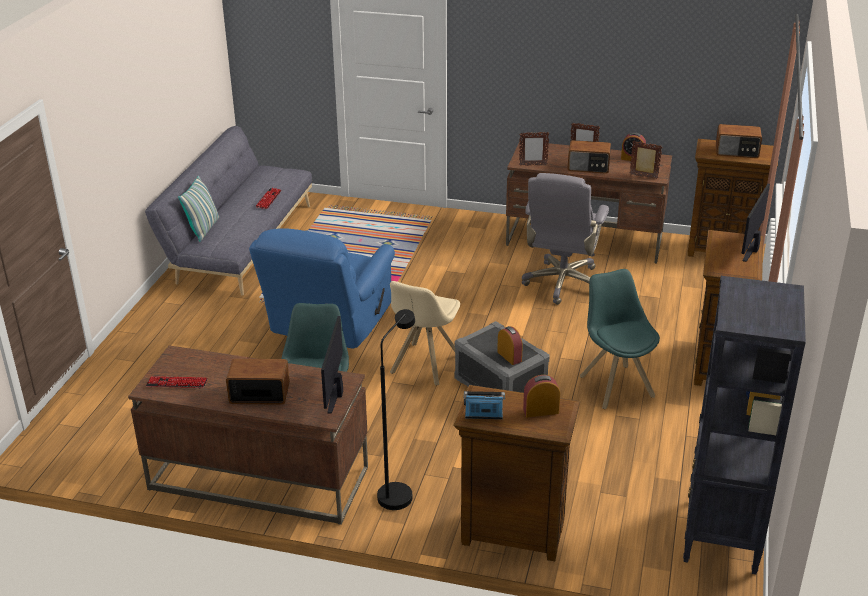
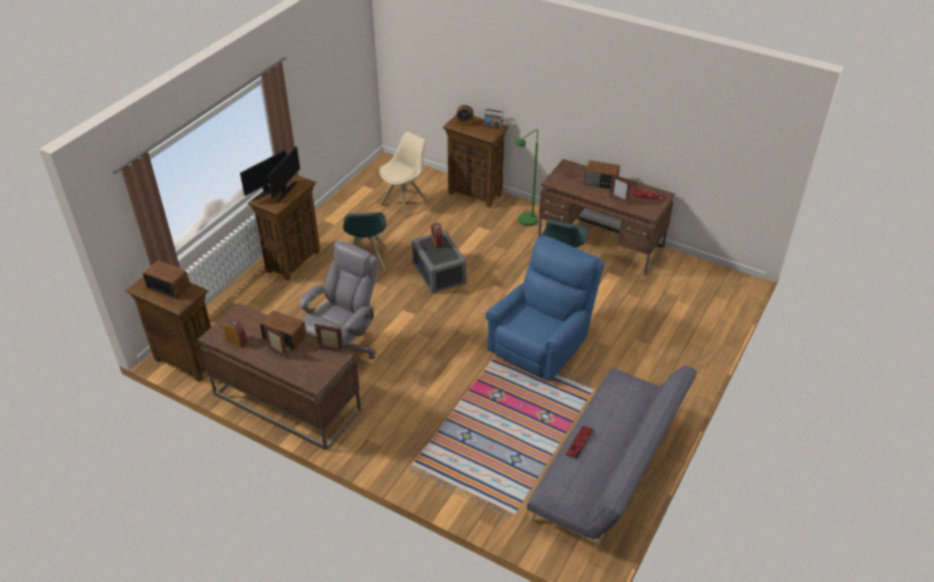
camera: 165 degrees left, 10 degrees up
pillow [178,175,219,242] -> none
monitor [321,316,343,414] -> monitor moved to [268,146,300,202]
black floor lamp [377,309,415,510] -> green floor lamp [515,129,538,226]
beige chair [390,281,460,386] -> beige chair moved to [379,132,428,218]
picture frame [630,141,662,179] -> picture frame moved to [609,174,632,205]
black bookcase [683,276,806,574] -> none

